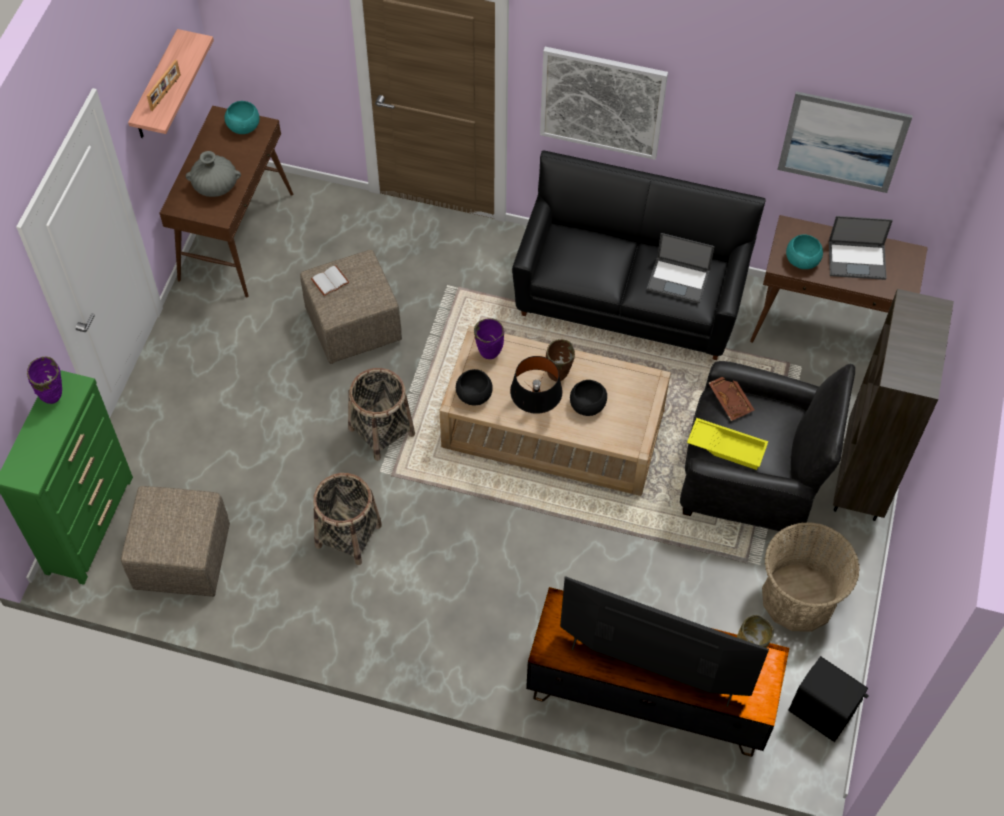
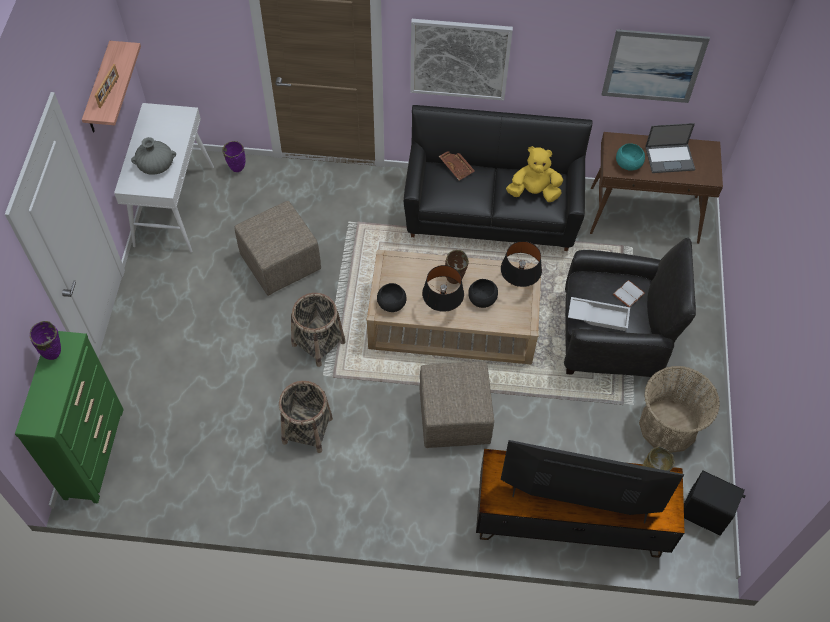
camera: 10 degrees left, 0 degrees up
beige ottoman [121,486,230,597] -> beige ottoman moved to [420,362,494,448]
brown console table [159,106,293,297] -> white console table [114,103,214,252]
turquoise bowl [225,101,259,134] -> none
white book [311,265,349,296] -> white book moved to [613,280,645,307]
purple vase [474,318,504,359] -> purple vase moved to [222,141,246,172]
laptop [647,233,715,304] -> yellow plush toy [506,146,563,202]
yellow tray [687,418,768,470] -> white tray [568,297,630,331]
brown tray [709,377,754,421] -> brown tray moved to [439,151,475,180]
brown bookcase [833,289,954,521] -> none
none -> black table lamp [501,241,542,287]

